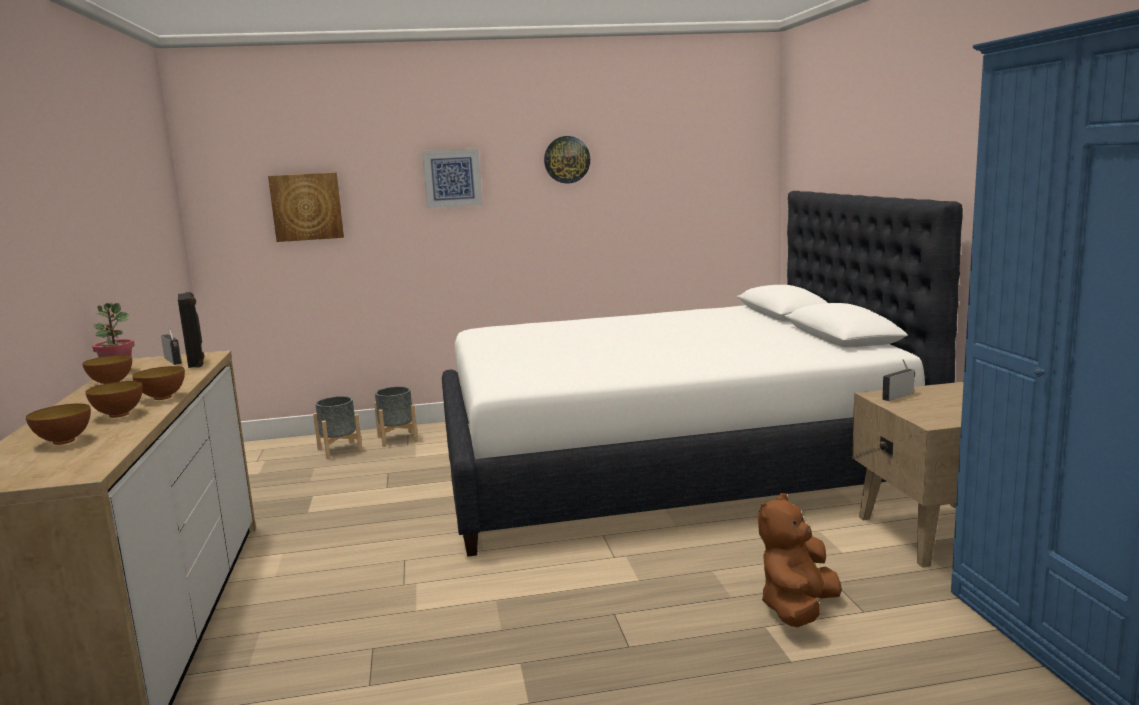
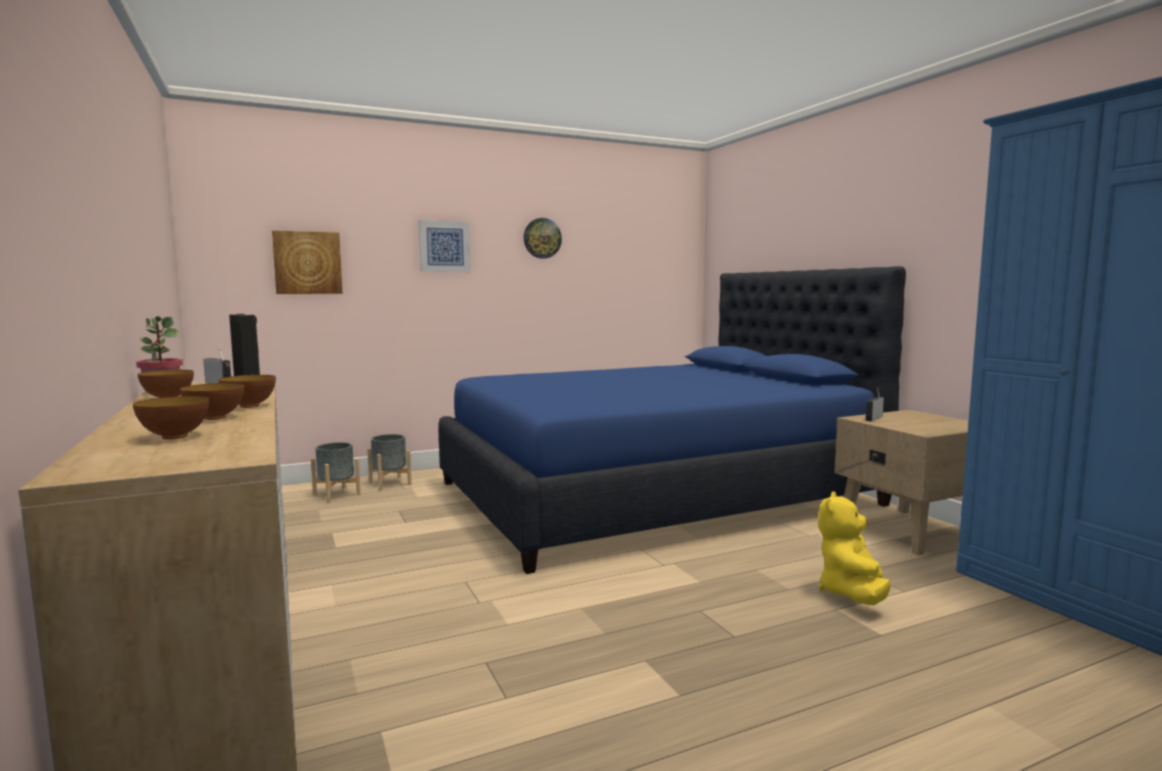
camera: 15 degrees left, 5 degrees down
white bed [442,191,963,557] -> blue bed [438,266,906,574]
brown plush toy [758,493,842,627] -> yellow plush toy [818,492,890,605]

